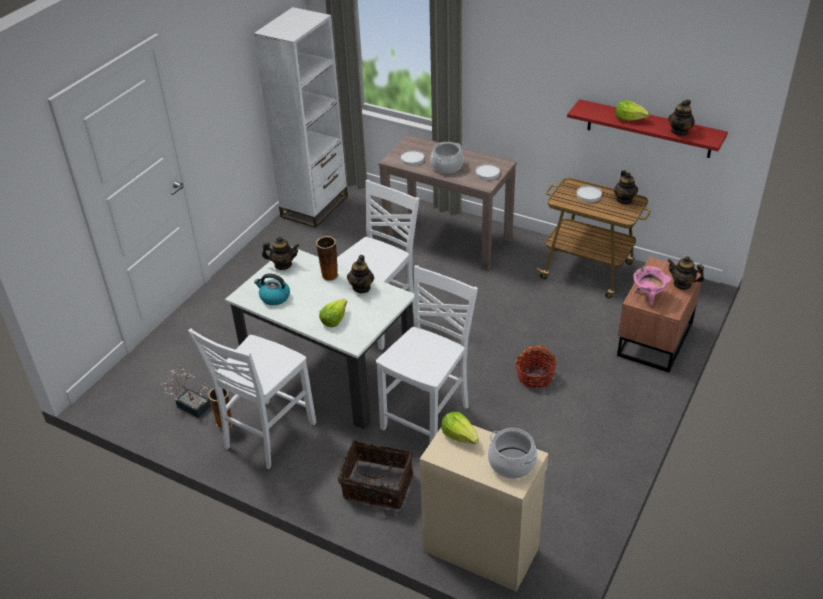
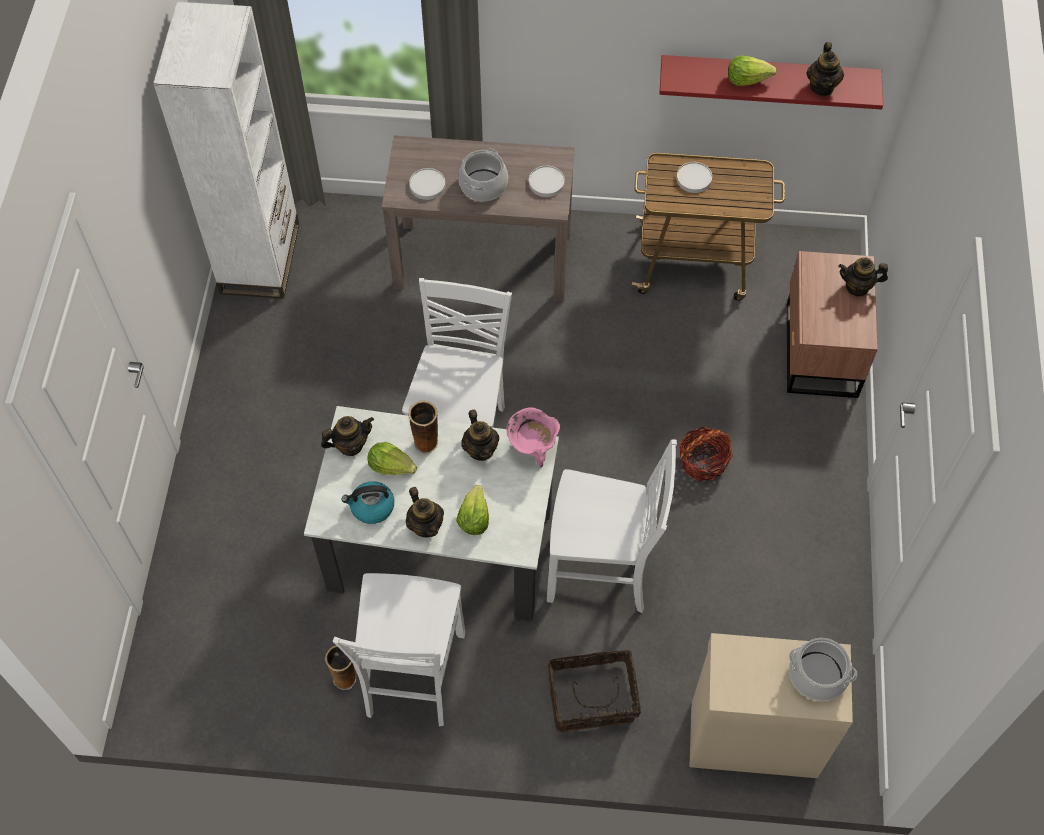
camera: 25 degrees left, 20 degrees up
potted plant [161,364,211,418] -> none
white chair [376,265,478,443] -> white chair turned 90 degrees clockwise [547,439,677,613]
lettuce [441,412,479,444] -> lettuce moved to [367,442,417,475]
teapot [614,170,638,205] -> teapot moved to [406,487,444,537]
pink cooking pot [633,267,671,307] -> pink cooking pot moved to [506,408,560,468]

